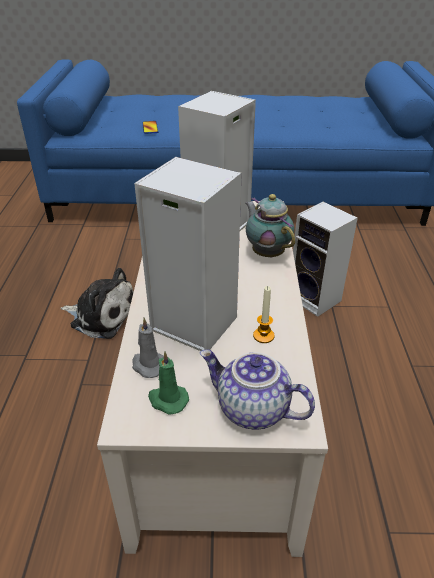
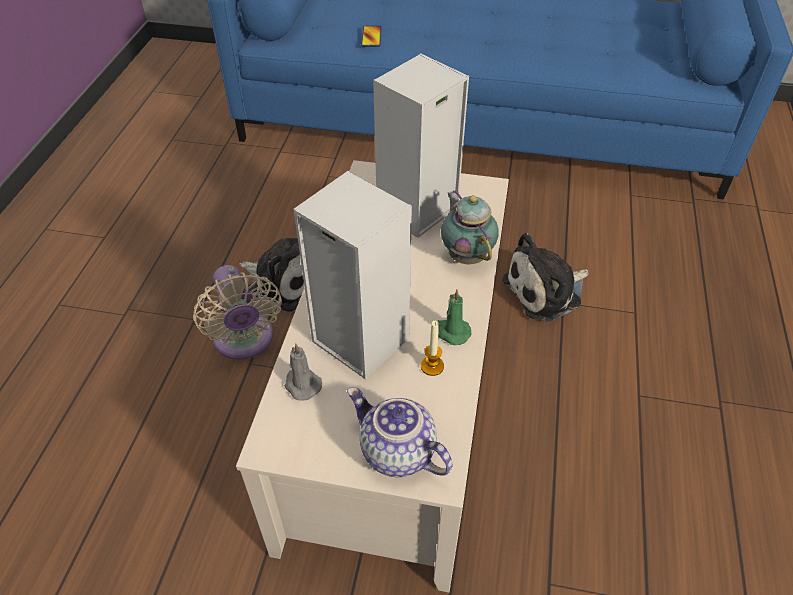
camera: 10 degrees right, 10 degrees up
green candle [148,351,189,415] -> green candle moved to [437,289,471,345]
speaker [293,202,358,317] -> plush toy [502,233,589,322]
none -> beige fan [193,265,282,360]

